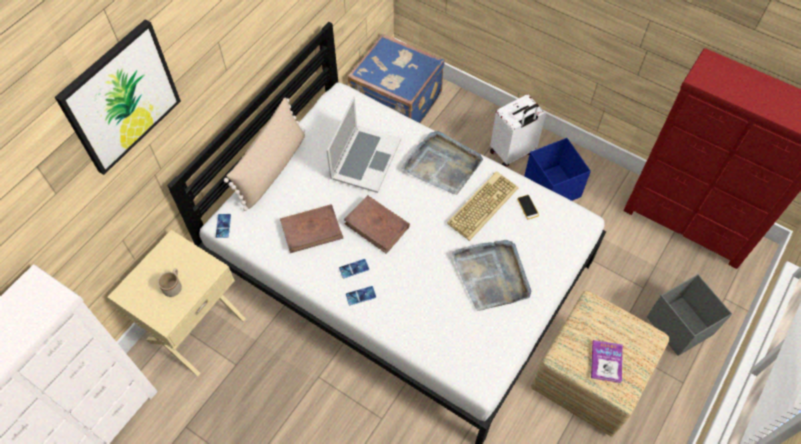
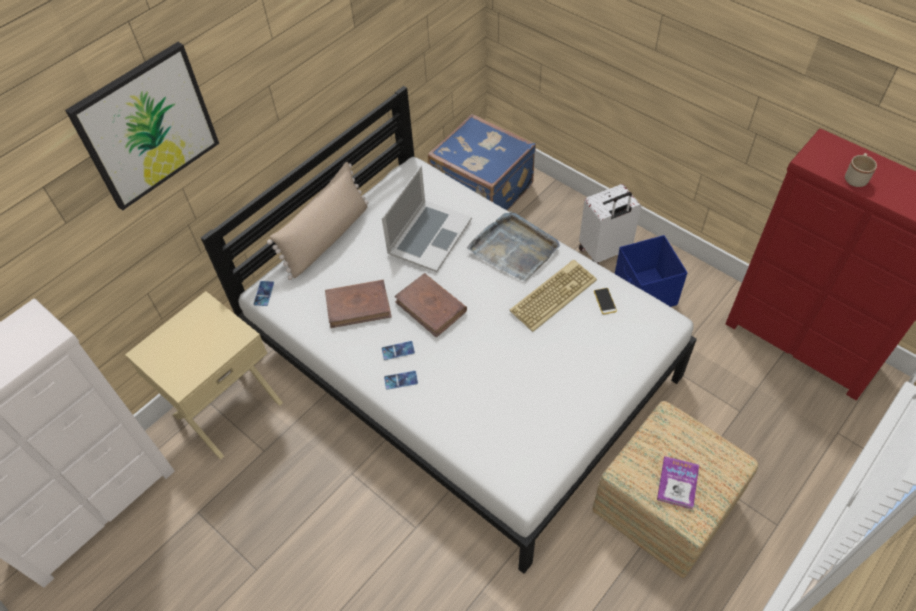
camera: 10 degrees right, 5 degrees down
beige mug [158,268,182,297] -> beige mug moved to [845,153,877,187]
grey tray [452,240,531,311] -> none
grey storage box [647,274,732,356] -> none

